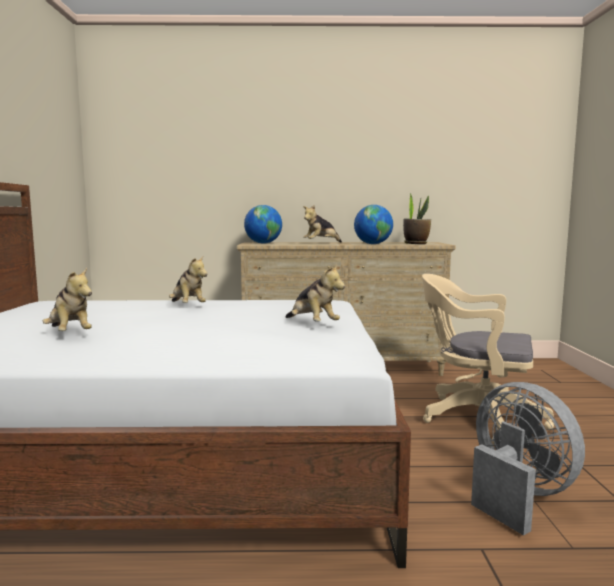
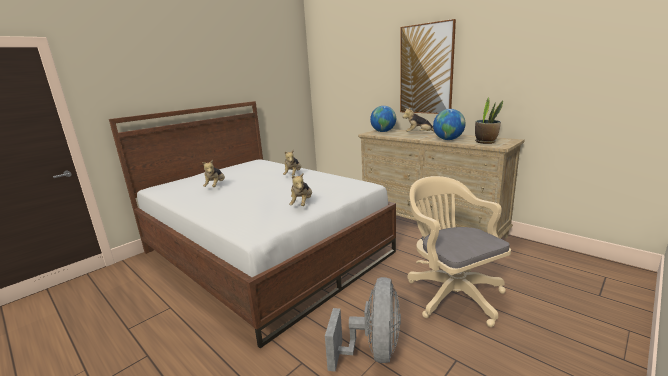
camera: 45 degrees right, 10 degrees up
none -> picture [400,19,456,114]

